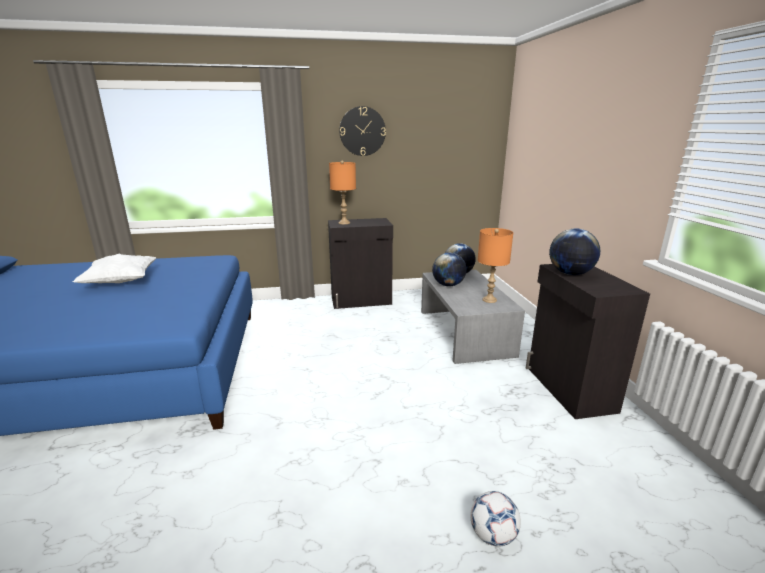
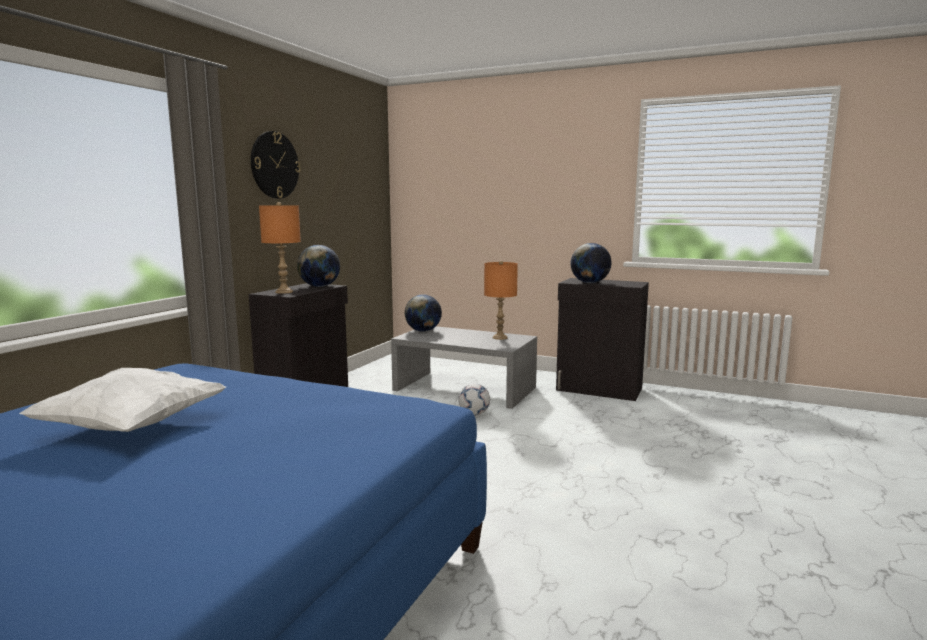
camera: 55 degrees left, 10 degrees down
globe [432,253,467,286] -> globe moved to [297,245,340,287]
football [470,491,521,547] -> football moved to [458,384,490,416]

